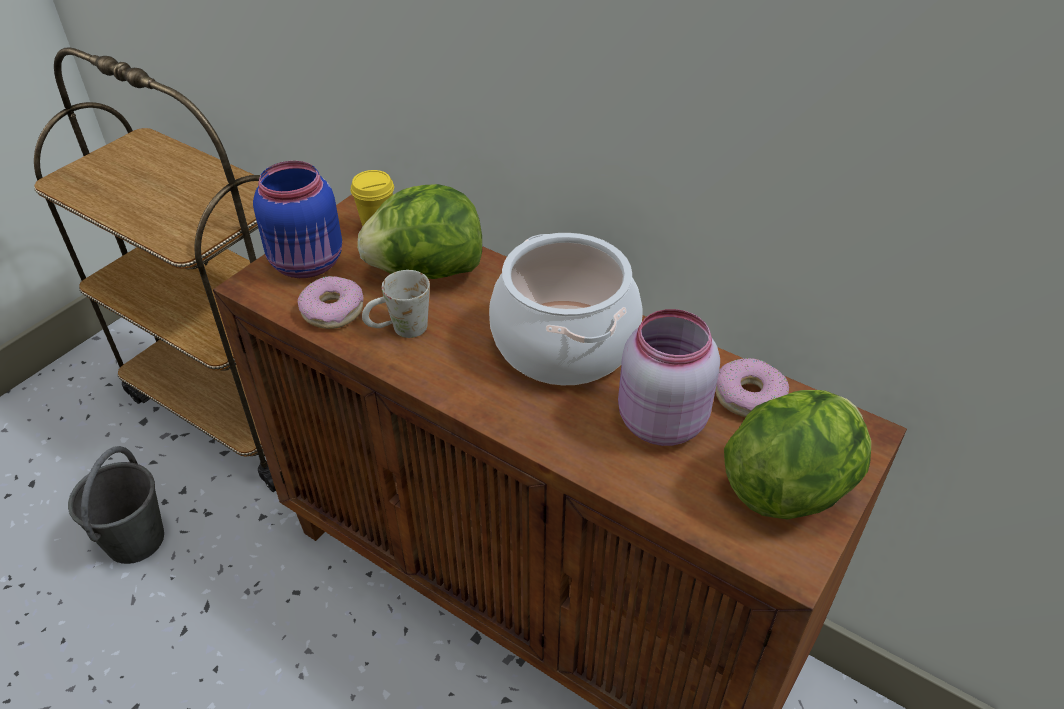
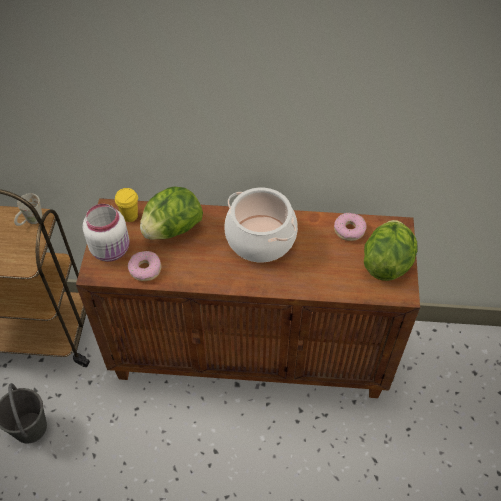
camera: 30 degrees left, 10 degrees up
blue jar [253,161,342,278] -> white jar [83,204,129,262]
white mug [362,270,430,338] -> white mug moved to [14,193,42,226]
pink jar [618,309,720,446] -> none

